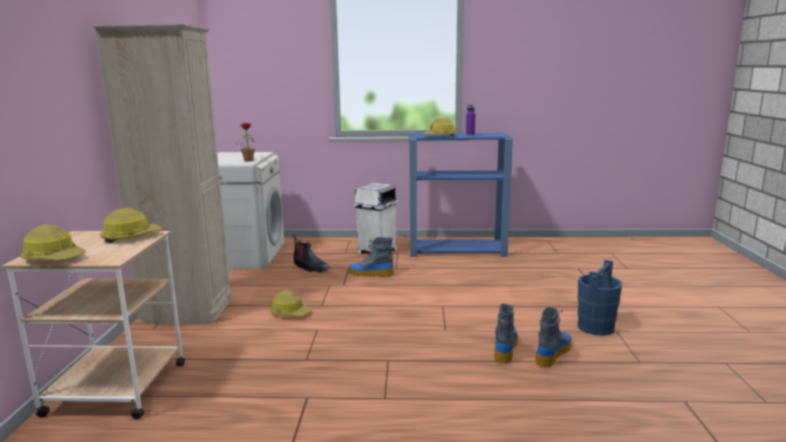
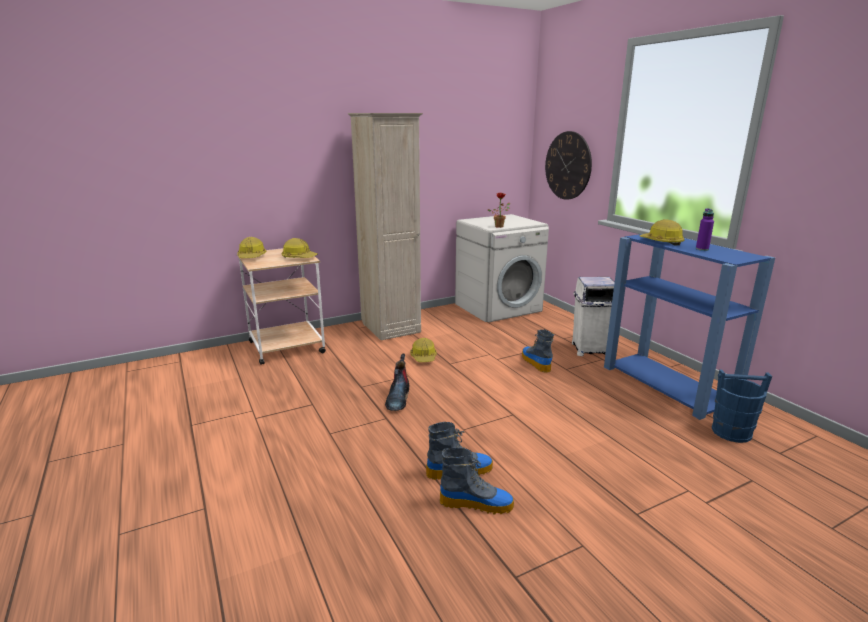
camera: 60 degrees right, 5 degrees up
boot [292,234,330,272] -> boot moved to [385,354,409,411]
blue bucket [577,260,623,336] -> blue bucket moved to [712,369,772,443]
none -> wall clock [545,131,592,200]

